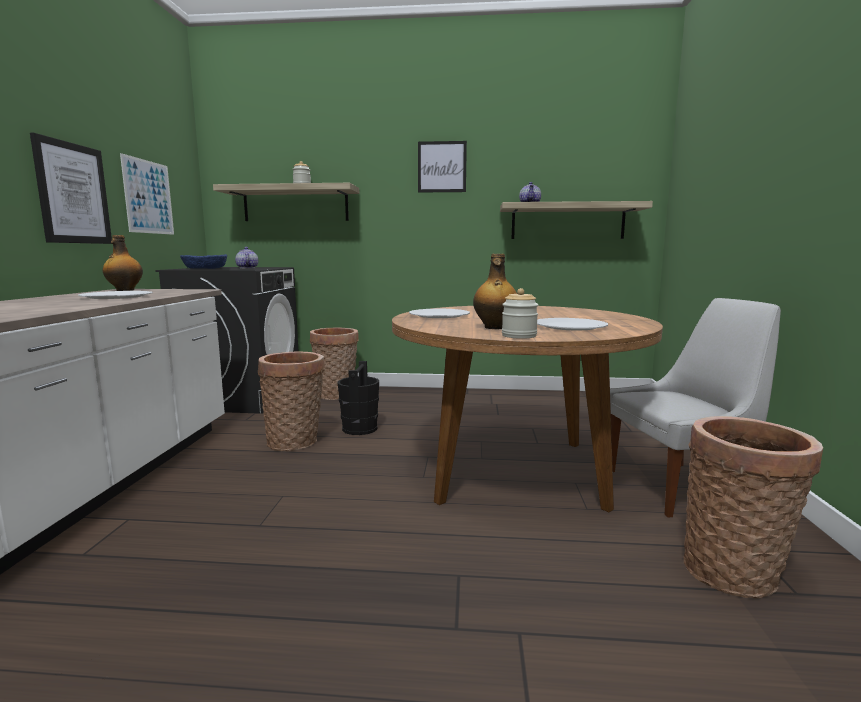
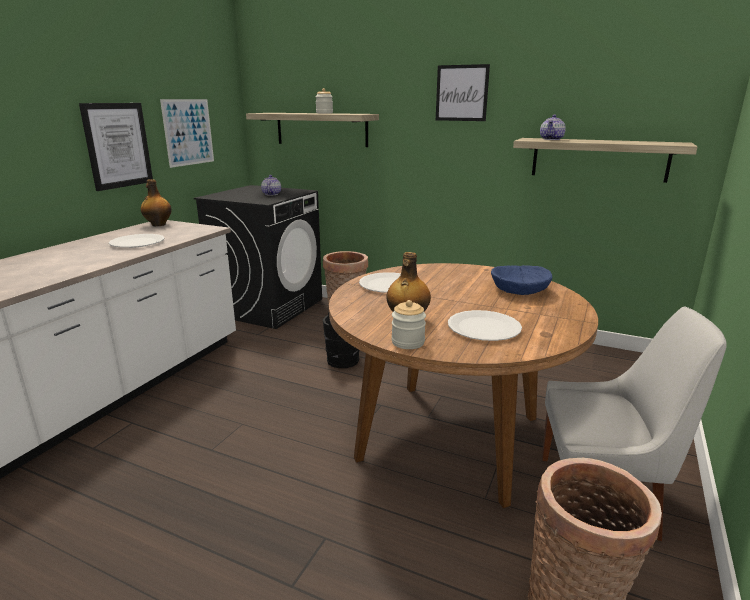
camera: 20 degrees right, 10 degrees up
blue bowl [180,254,227,269] -> blue bowl moved to [491,265,552,295]
basket [258,352,325,451] -> none

